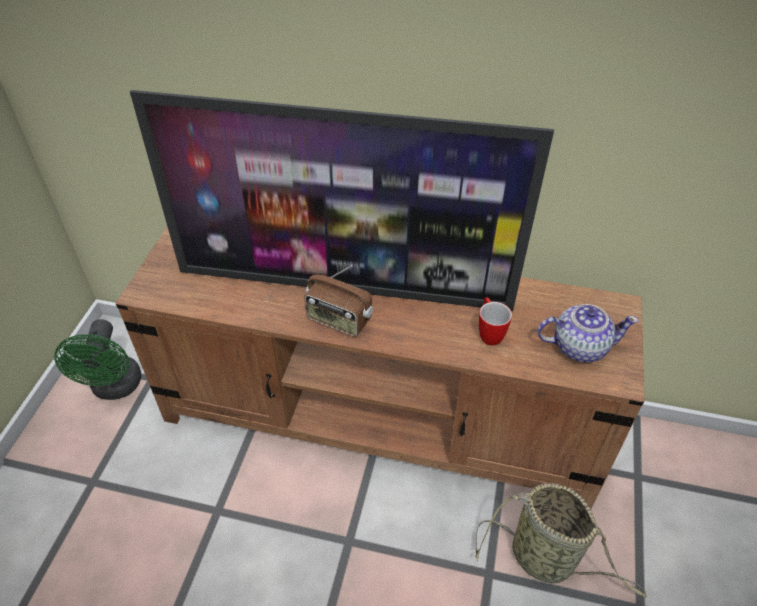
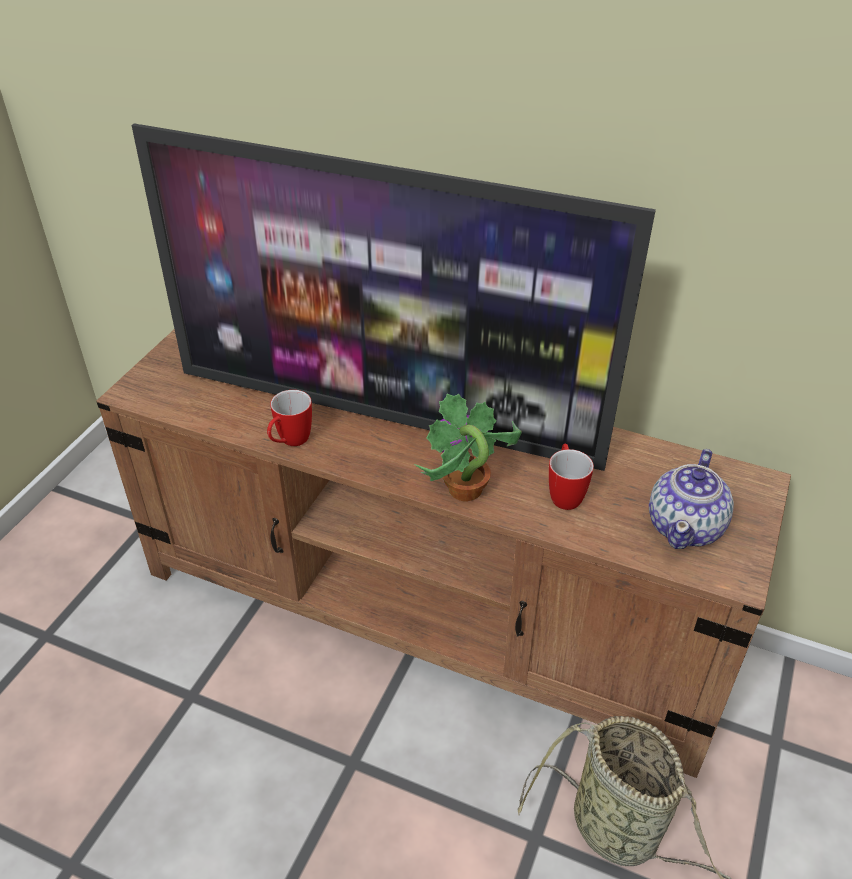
camera: 10 degrees right, 5 degrees down
green fan [54,319,141,400] -> none
radio [304,265,373,337] -> none
teapot [537,304,639,363] -> teapot turned 105 degrees clockwise [649,449,734,549]
none -> mug [267,390,312,446]
none -> potted plant [414,393,522,502]

